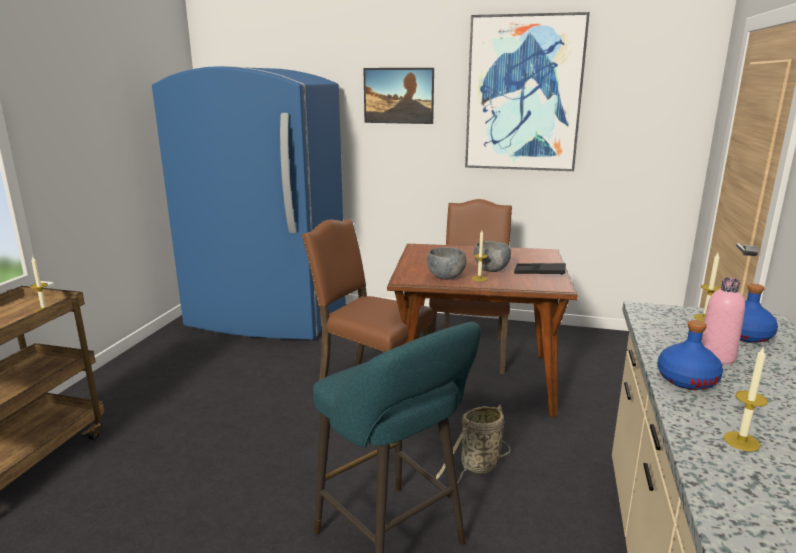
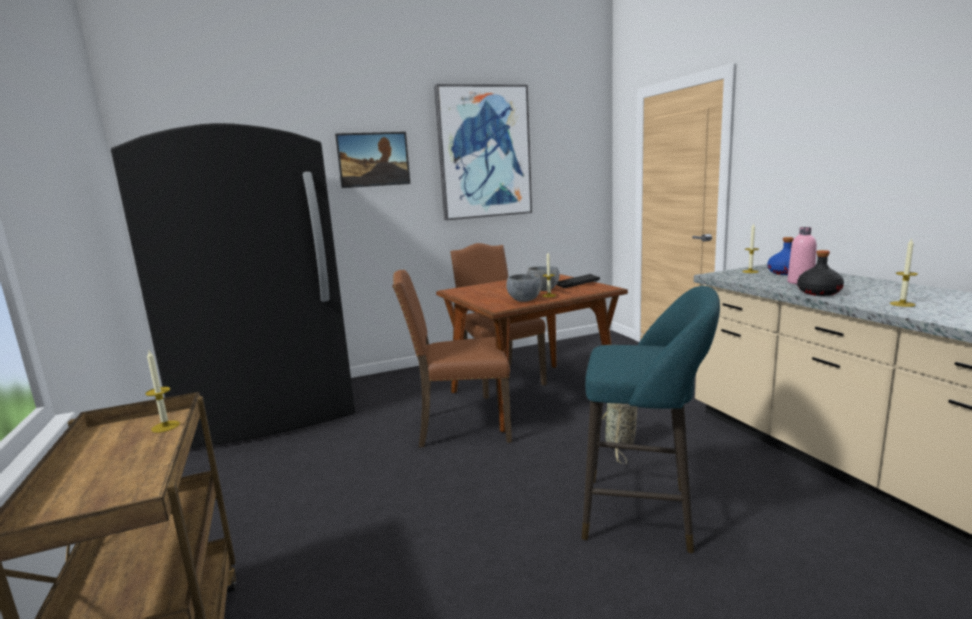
camera: 35 degrees left, 5 degrees down
blue fridge [152,66,346,340] -> black fridge [111,123,355,448]
blue bottle [657,320,723,390] -> black bottle [797,250,844,296]

